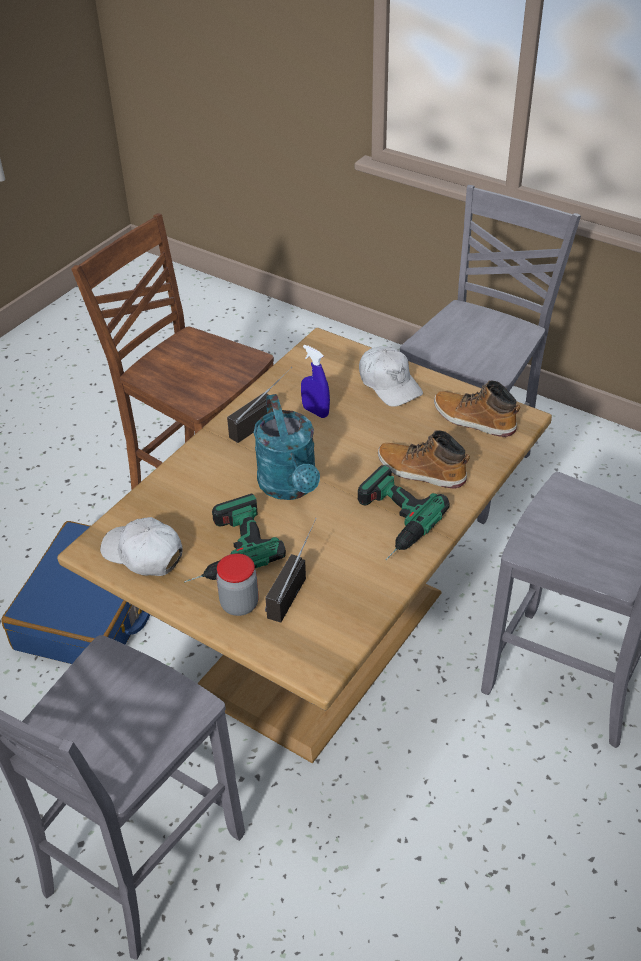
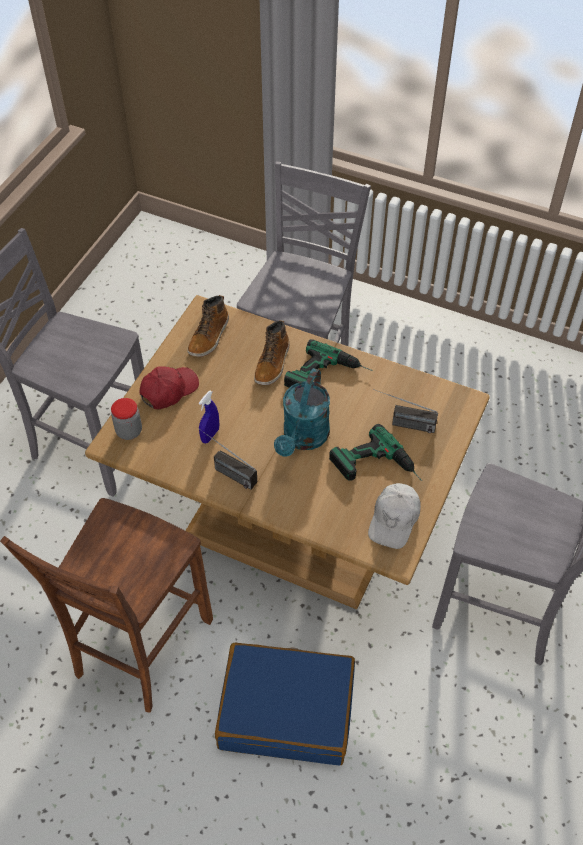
camera: 100 degrees left, 10 degrees up
jar [216,553,259,616] -> jar moved to [111,398,142,440]
turquoise watering can [253,394,320,500] -> turquoise watering can turned 135 degrees clockwise [274,368,330,457]
white cap [359,346,423,407] -> red cap [139,366,199,409]

